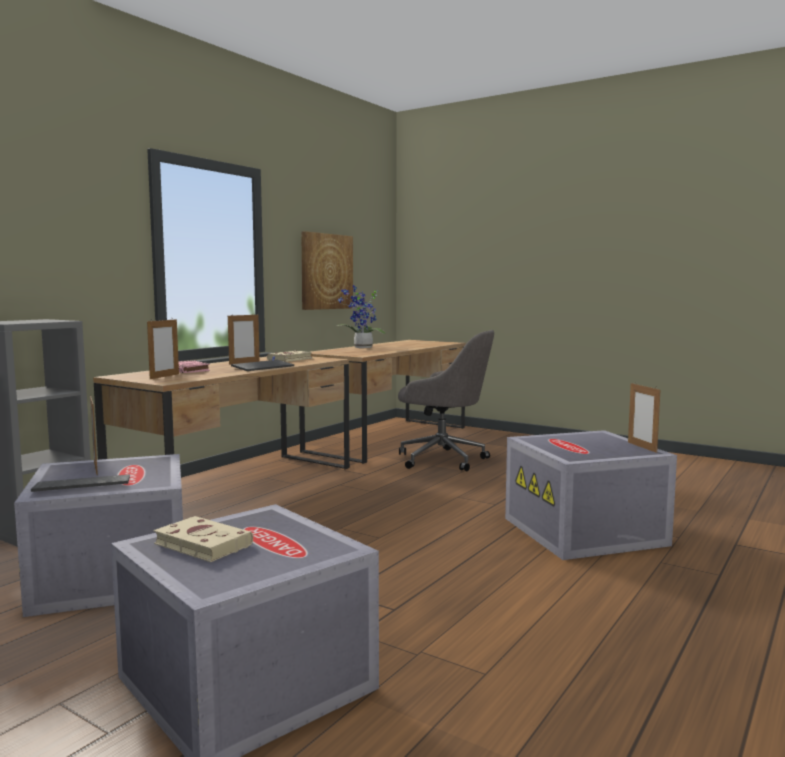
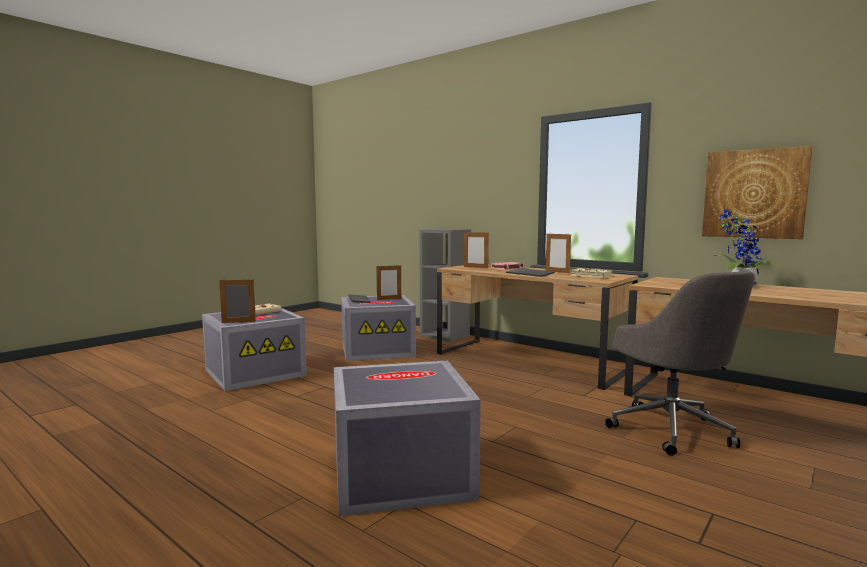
camera: 95 degrees right, 0 degrees up
grey office chair [398,330,494,471] -> grey office chair turned 45 degrees counterclockwise [605,271,755,456]
picture frame [628,383,660,453] -> picture frame moved to [219,279,256,323]

